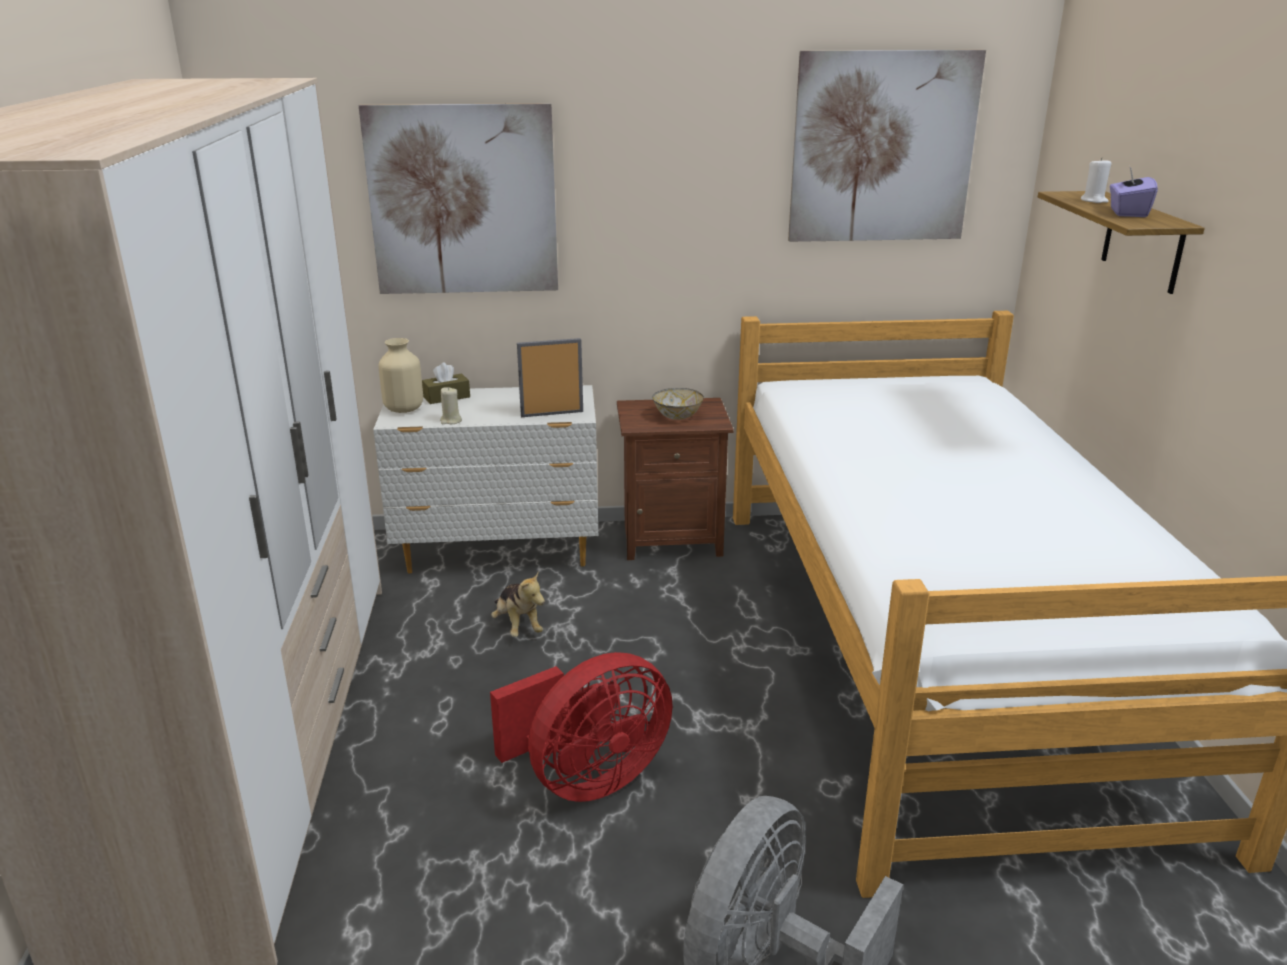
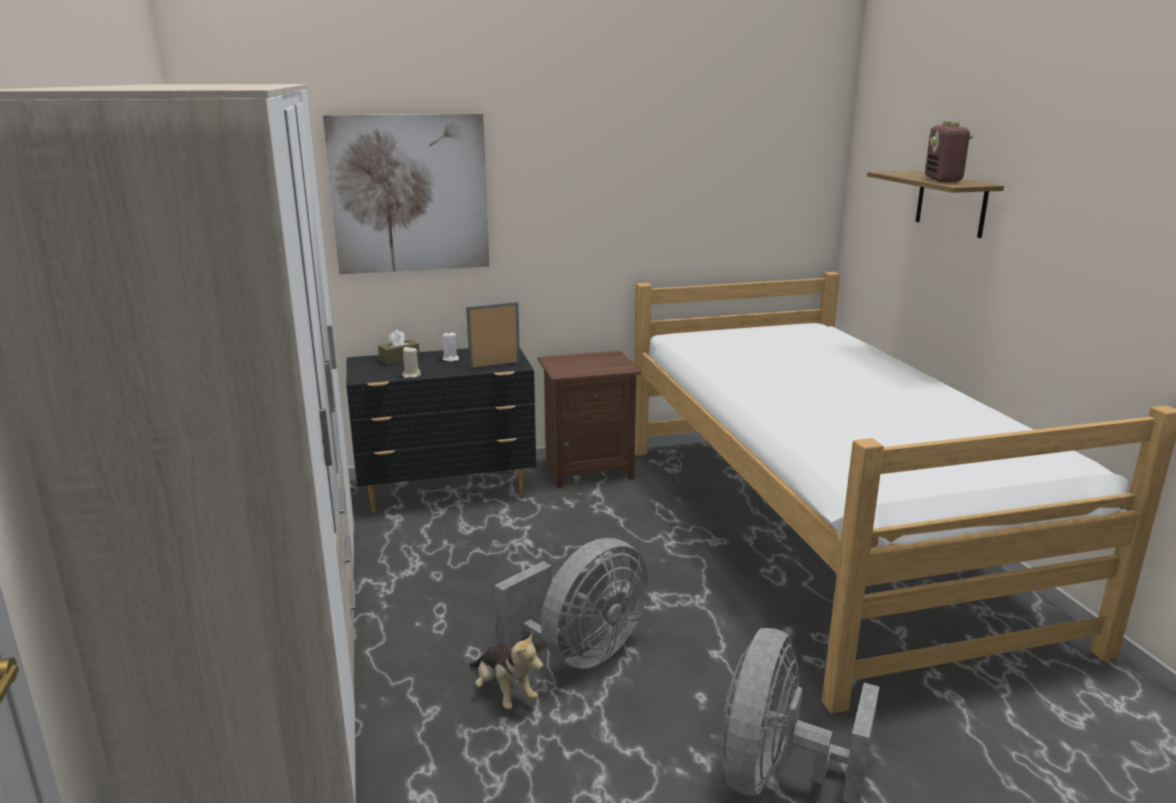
camera: 10 degrees left, 5 degrees down
white dresser [373,385,598,573] -> black dresser [346,349,536,513]
beige vase [378,338,423,413] -> none
red fan [490,652,673,802] -> grey fan [495,538,648,669]
plush toy [491,572,545,637] -> plush toy moved to [470,631,543,709]
bowl [652,388,704,420] -> none
picture [788,50,986,242] -> none
white candle [1081,157,1111,203] -> white candle moved to [442,333,459,362]
purple tissue box [1110,165,1158,217] -> radio [925,121,973,182]

